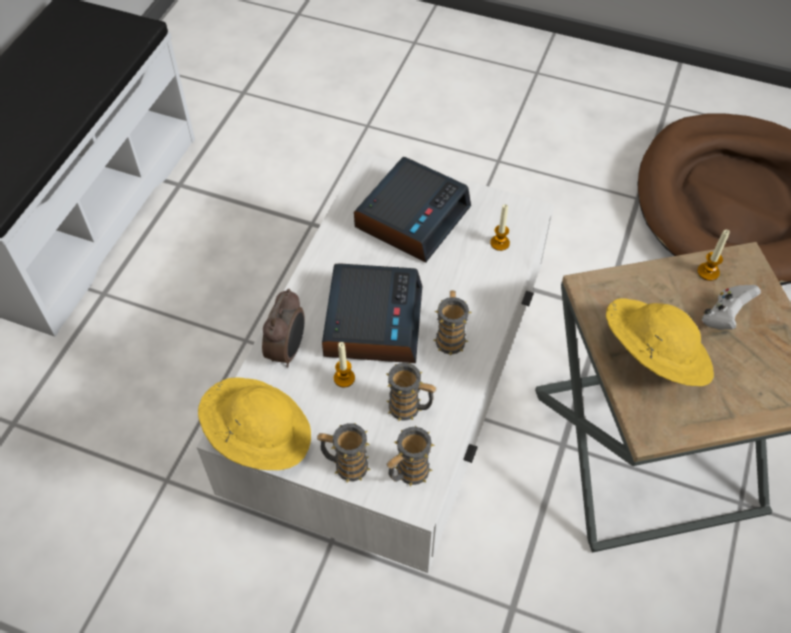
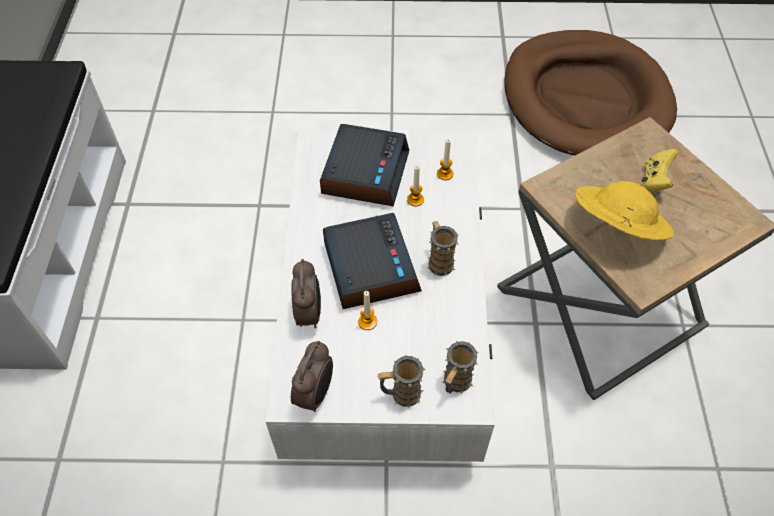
camera: 20 degrees left, 0 degrees up
yellow hat [198,378,311,470] -> alarm clock [291,341,333,412]
mug [386,363,436,421] -> none
candle [697,230,730,281] -> candle moved to [407,165,424,206]
white game controller [702,285,761,330] -> yellow game controller [641,149,678,191]

